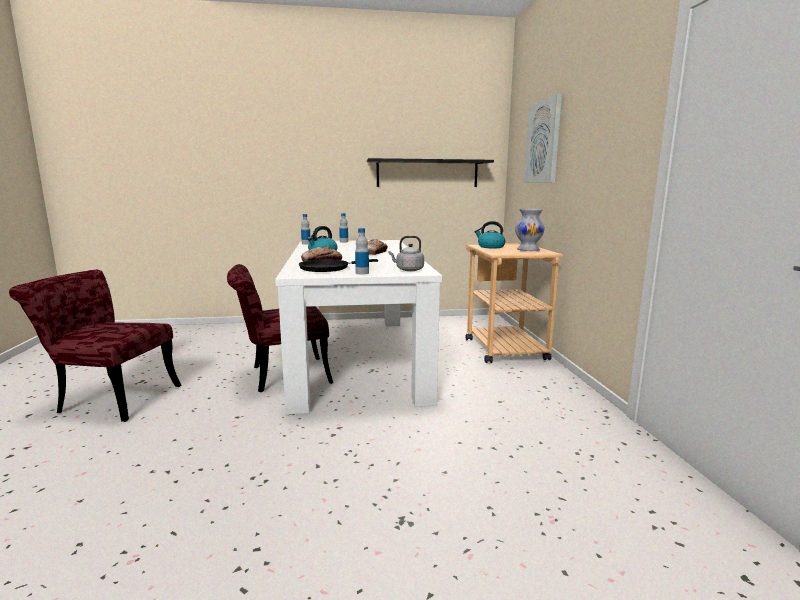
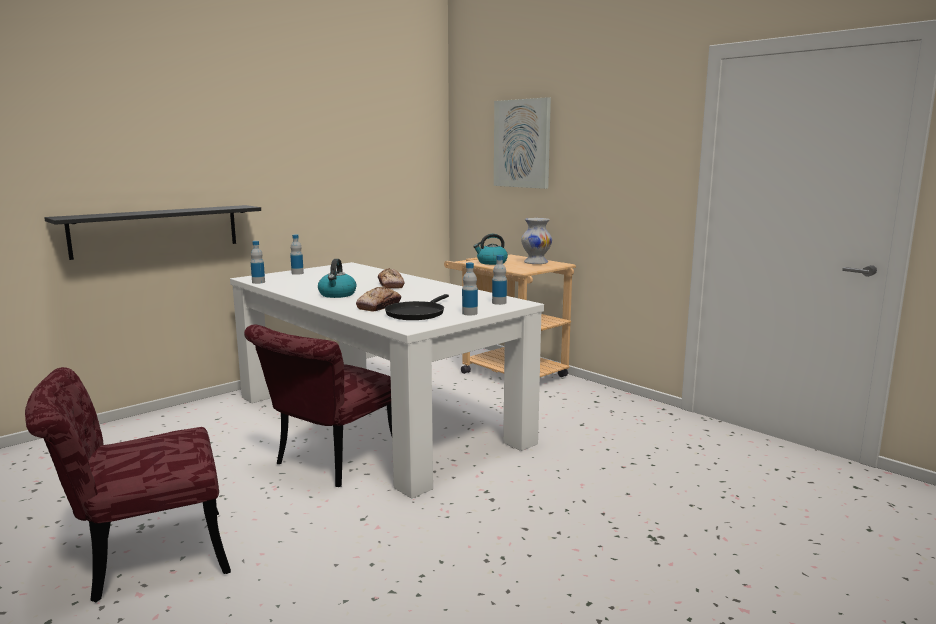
camera: 35 degrees left, 0 degrees up
black shelf [367,158,494,187] -> black shelf moved to [44,205,261,260]
grey kettle [389,236,424,271] -> bottle [492,255,507,305]

